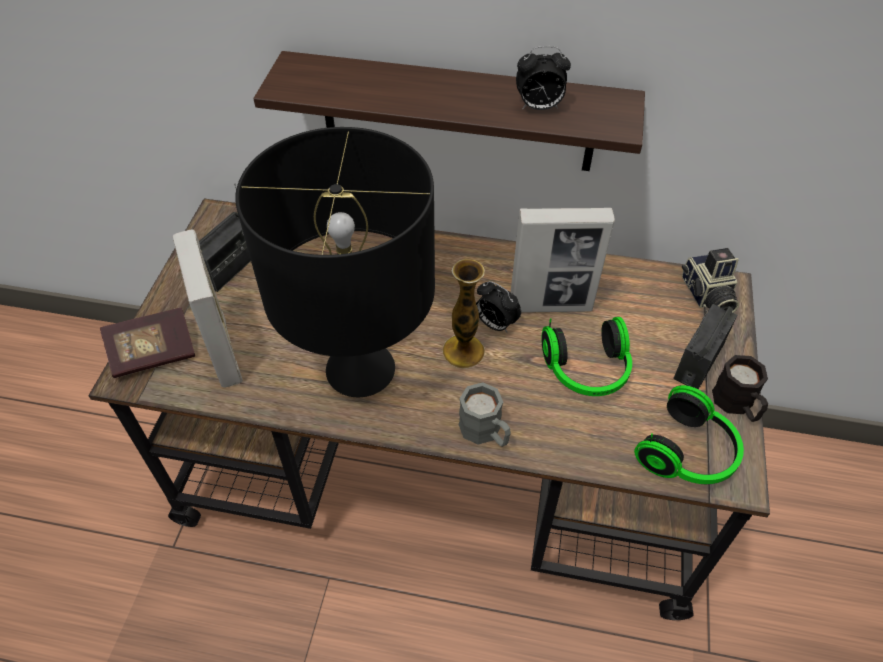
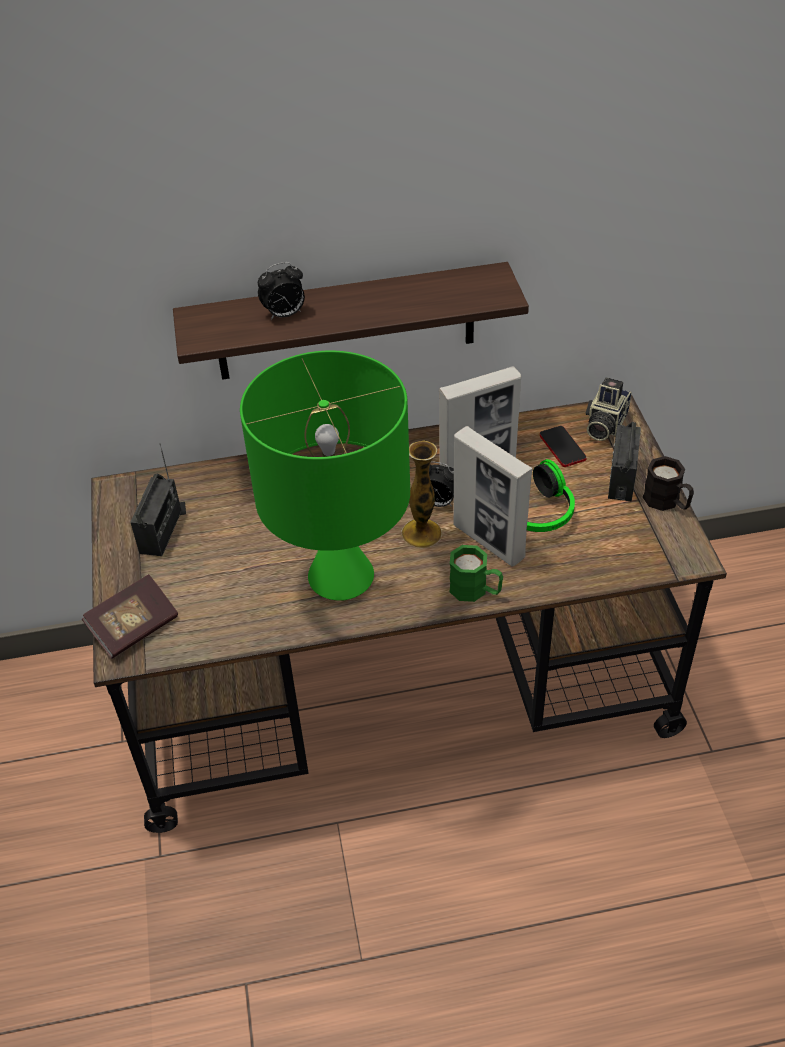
camera: 20 degrees left, 5 degrees down
picture frame [173,230,243,388] -> picture frame moved to [453,426,533,566]
black table lamp [235,127,435,397] -> green table lamp [240,350,410,601]
grey mug [459,382,511,447] -> green mug [450,545,503,602]
alarm clock [516,46,571,110] -> alarm clock moved to [258,262,305,320]
headphones [634,385,744,484] -> none
camera [682,248,739,313] -> camera turned 60 degrees clockwise [585,377,631,441]
none -> phone [540,426,587,467]

